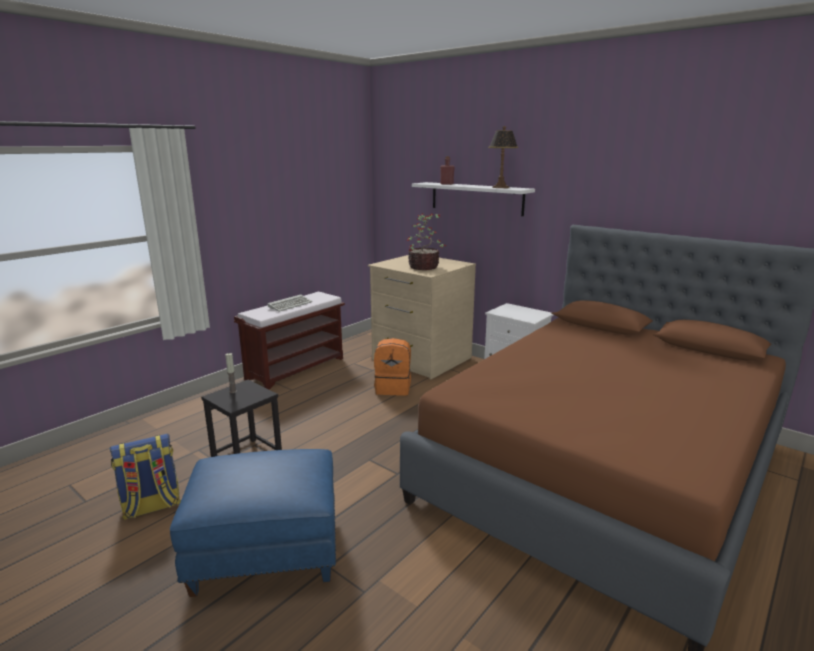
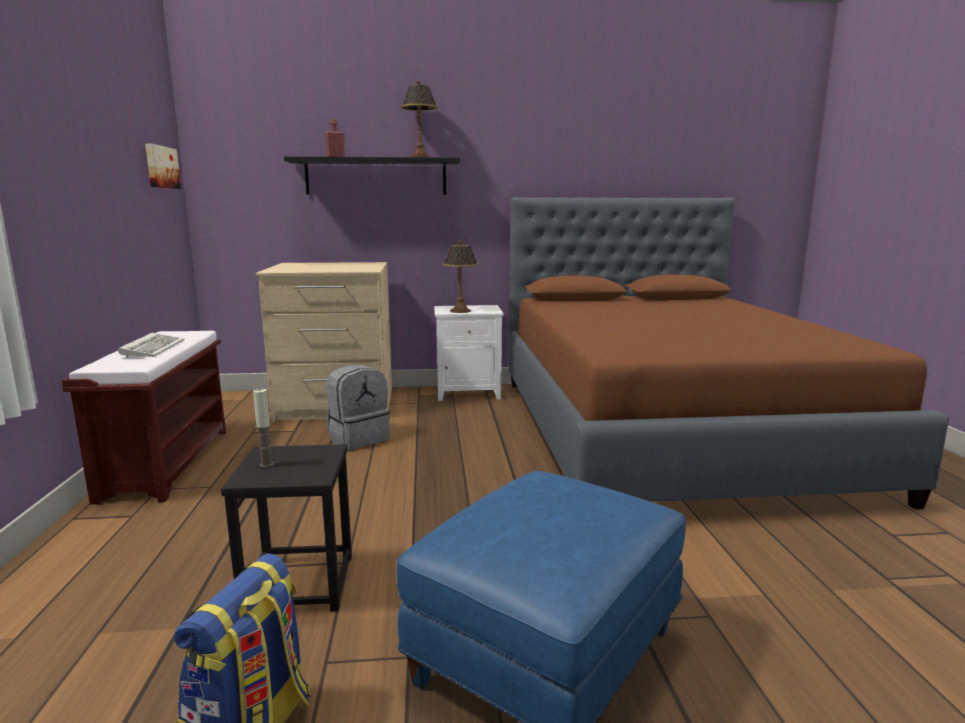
camera: 45 degrees left, 5 degrees down
orange backpack [374,338,411,396] -> grey backpack [327,365,390,450]
potted plant [407,213,446,270] -> none
white shelf [412,182,535,216] -> black shelf [284,156,460,195]
none -> picture [145,143,181,189]
none -> table lamp [442,240,478,313]

